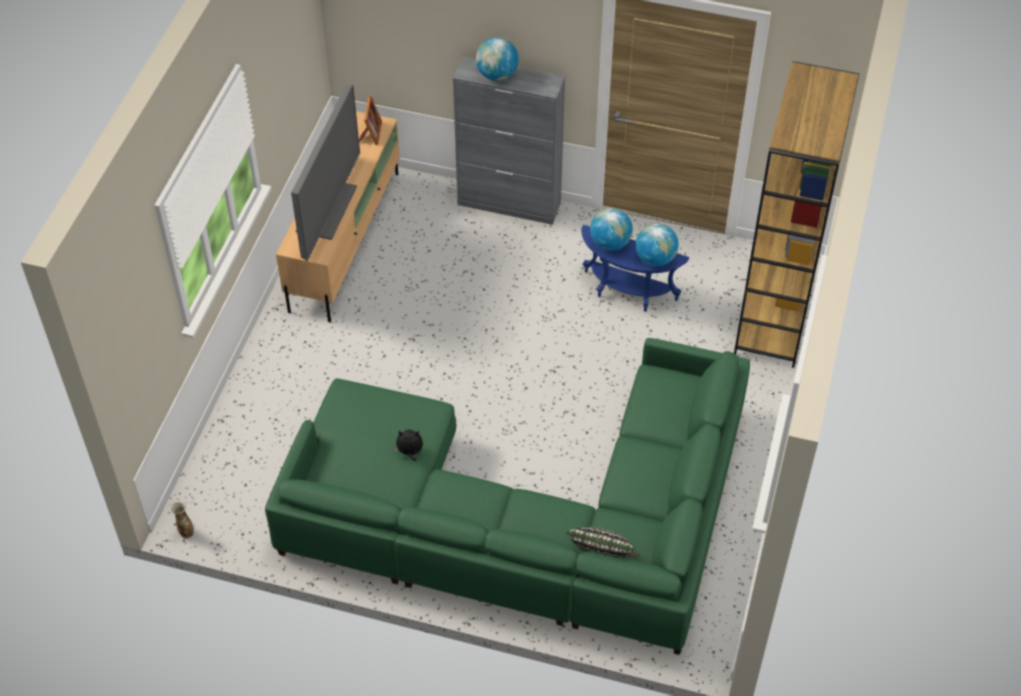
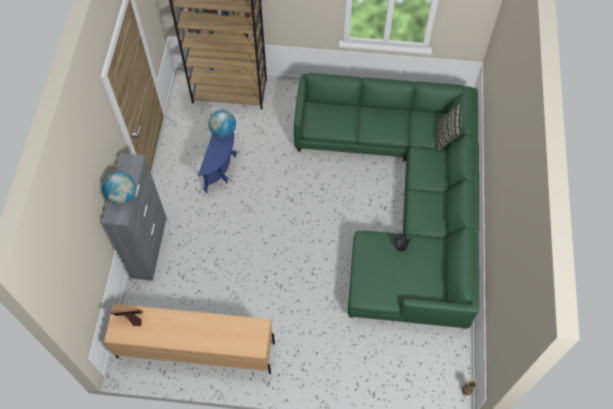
camera: 100 degrees left, 10 degrees up
television [291,85,360,261] -> none
globe [590,208,633,251] -> none

